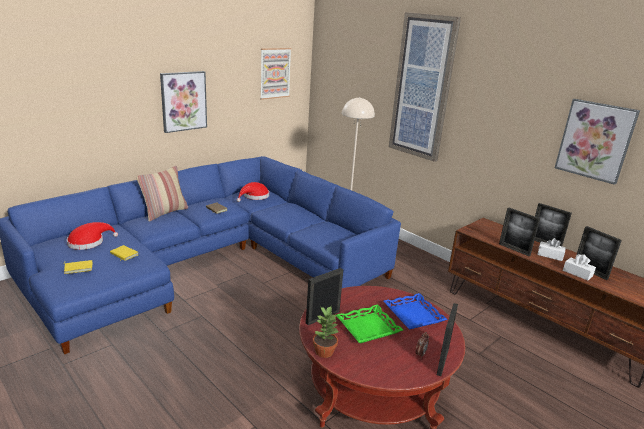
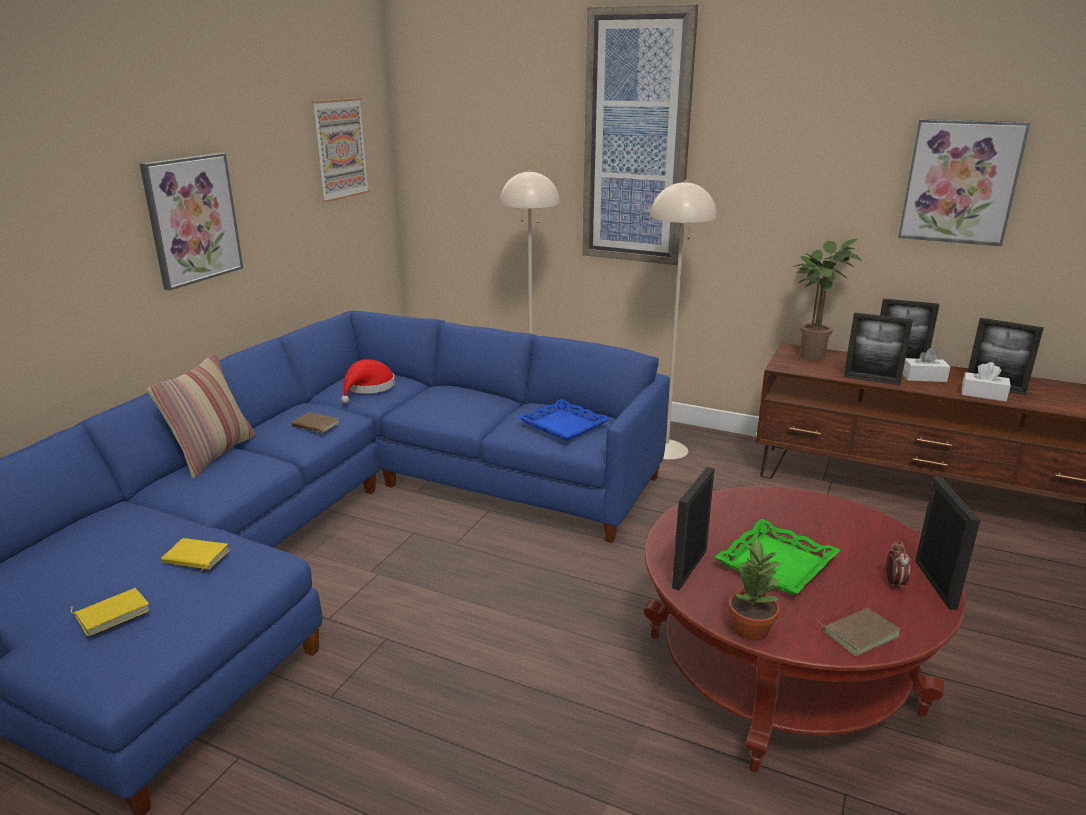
camera: 20 degrees left, 0 degrees up
red hat [67,222,118,250] -> none
blue tray [384,293,448,329] -> blue tray moved to [518,399,610,441]
none -> beige floor lamp [650,181,716,460]
none -> potted plant [793,239,862,360]
none -> brown book [814,608,900,656]

